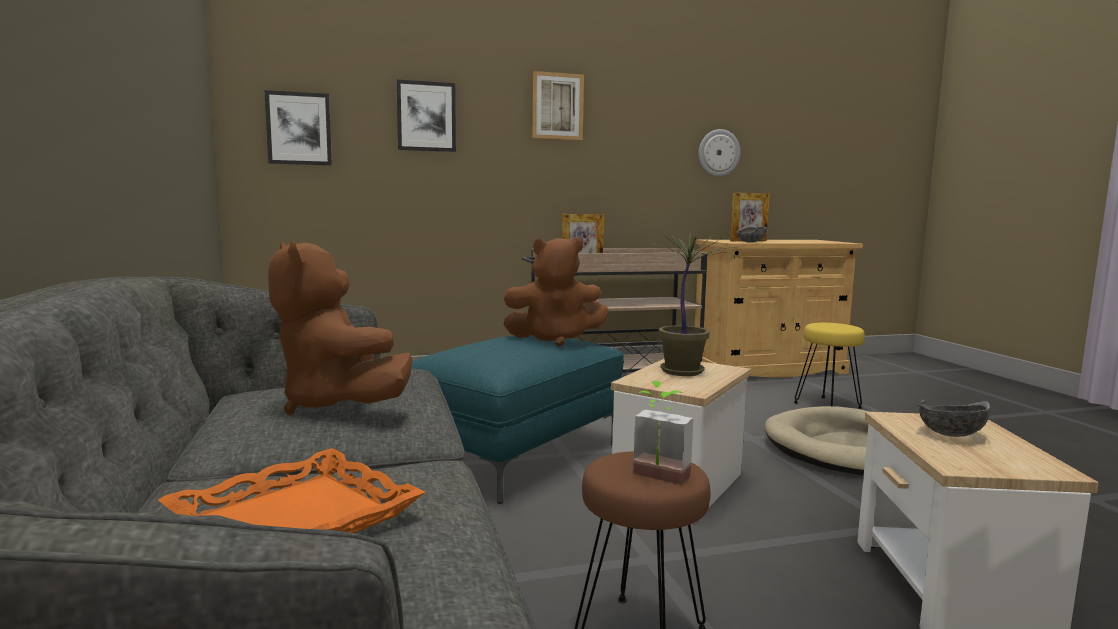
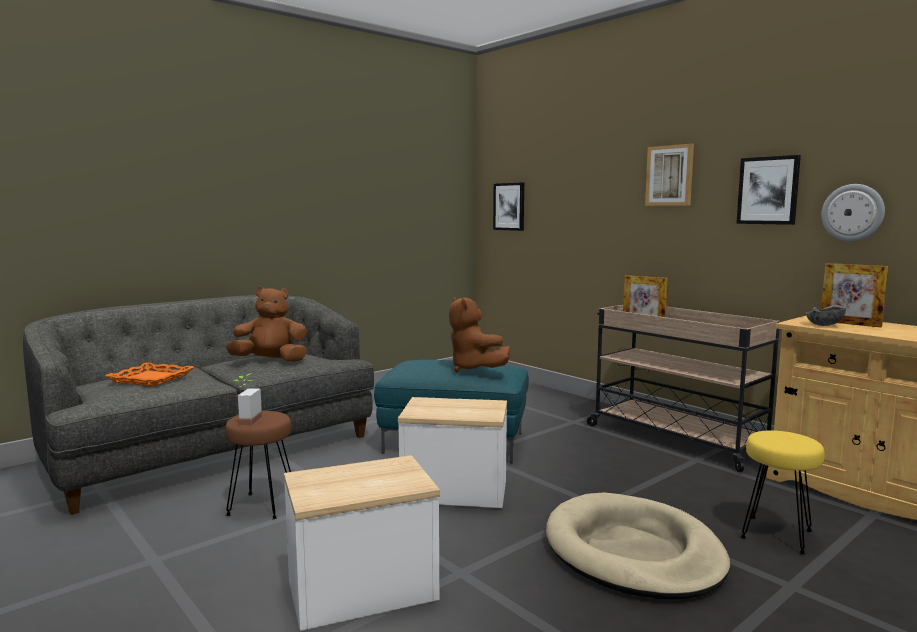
camera: 65 degrees right, 0 degrees up
brown plush toy [268,241,413,415] -> brown plush toy turned 60 degrees clockwise [226,286,307,362]
picture [396,79,456,152] -> picture moved to [736,155,801,225]
potted plant [647,231,737,376] -> none
grey bowl [917,400,990,437] -> none

